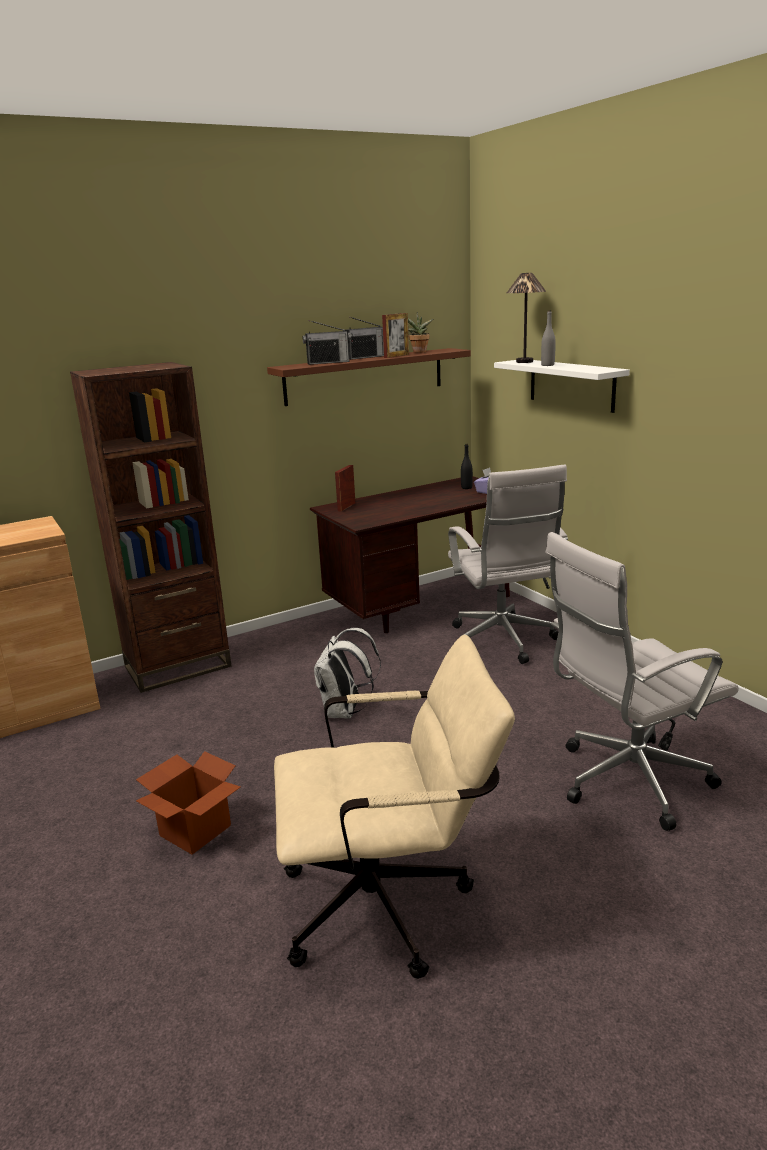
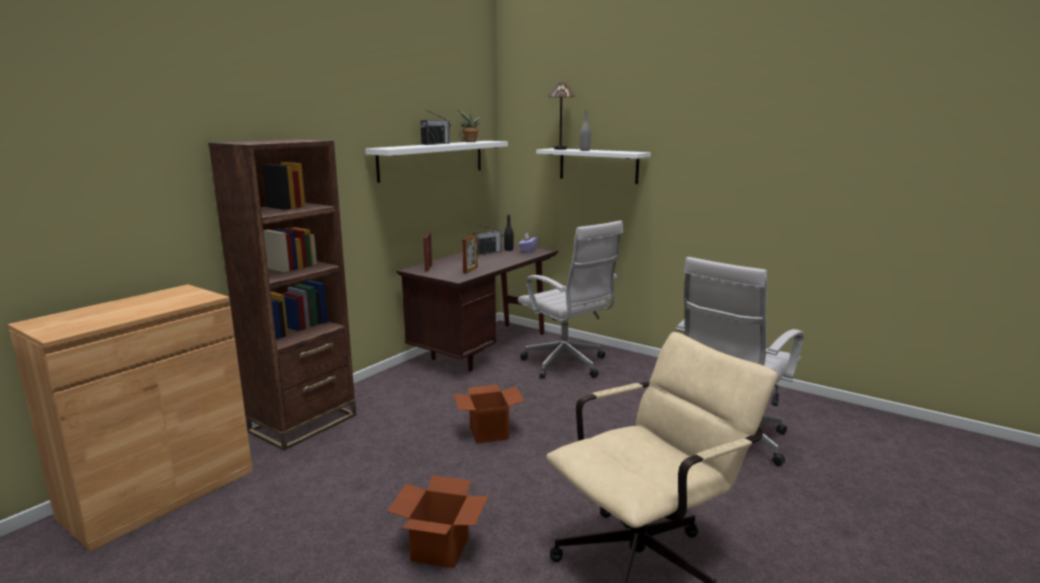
camera: 25 degrees left, 5 degrees down
brown shelf [267,348,471,406] -> white shelf [365,141,508,183]
radio [303,320,351,365] -> radio moved to [473,225,503,256]
white backpack [314,628,381,719] -> cardboard box [453,385,525,444]
picture frame [382,313,409,358] -> picture frame moved to [462,235,478,274]

